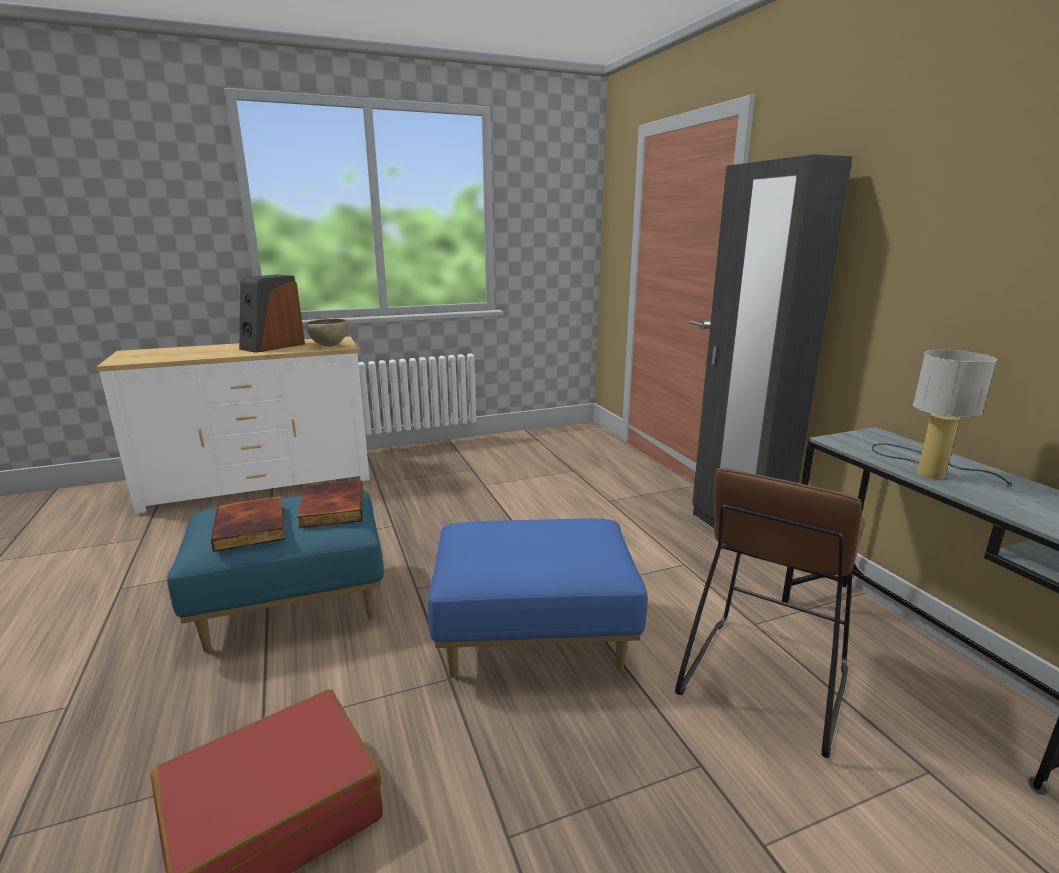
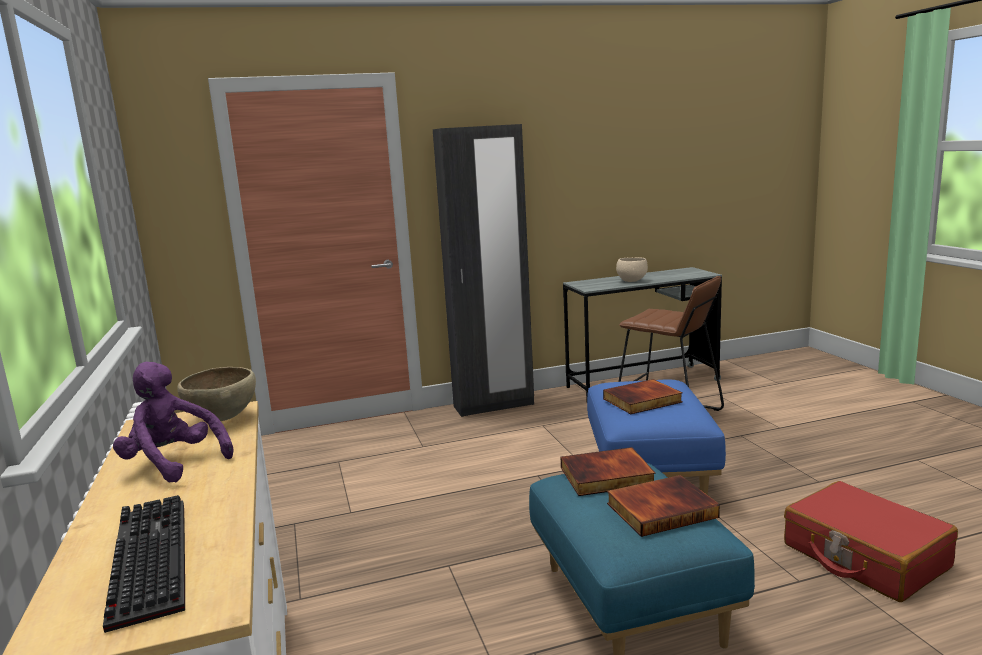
camera: 85 degrees left, 5 degrees down
speaker [239,275,305,353] -> purple plush toy [113,362,234,482]
table lamp [872,350,1012,487] -> beige bowl [616,258,648,282]
none -> keyboard [103,495,185,633]
none -> book [603,379,683,414]

